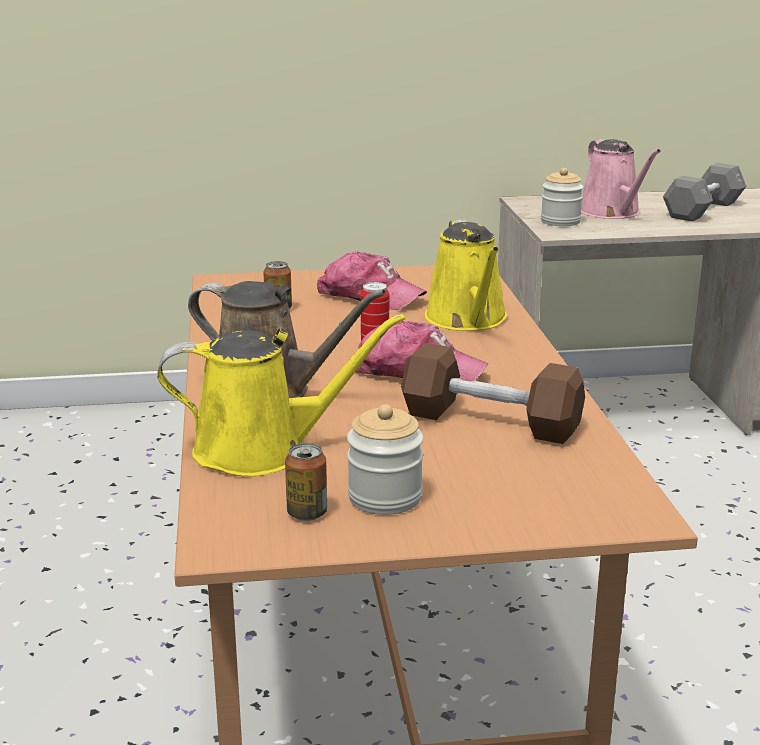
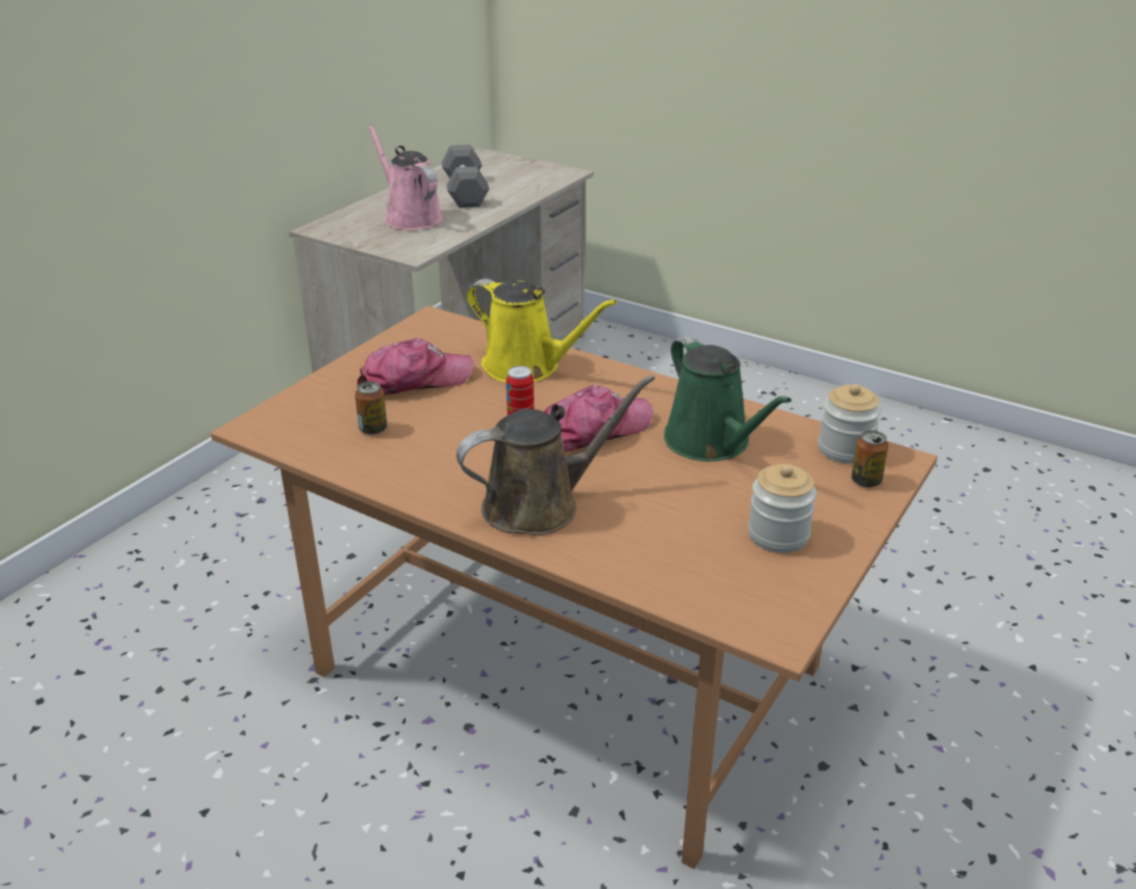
camera: 50 degrees left, 10 degrees up
yellow watering can [157,314,406,477] -> none
can [285,443,327,521] -> can moved to [851,430,889,488]
brown dumbbell [401,343,585,444] -> green watering can [664,336,792,461]
jar [541,168,583,226] -> jar moved to [818,384,881,464]
pink watering can [581,139,661,219] -> pink watering can turned 150 degrees counterclockwise [367,124,443,230]

